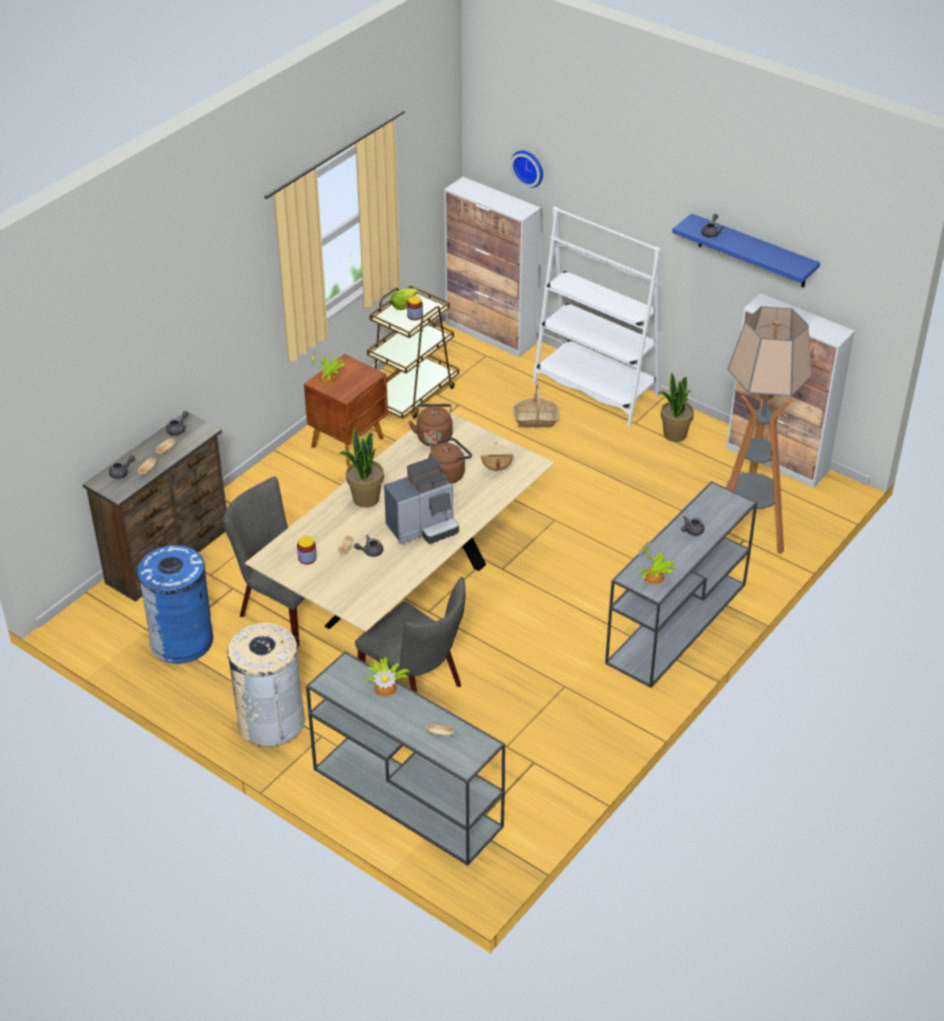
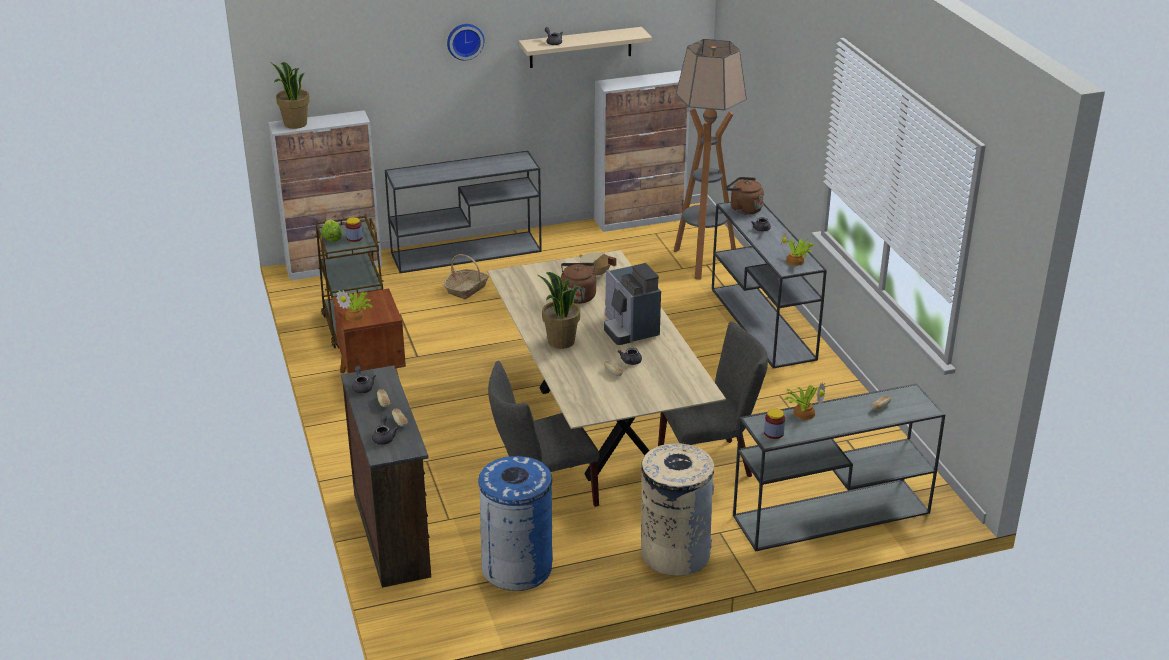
camera: 55 degrees left, 10 degrees down
jar [297,536,317,564] -> jar moved to [764,408,785,439]
coffee machine [384,457,459,544] -> coffee machine turned 150 degrees clockwise [604,263,661,345]
brown kettle [408,404,452,447] -> brown kettle moved to [726,177,764,215]
wall clock [510,150,543,188] -> wall clock moved to [447,24,484,60]
white bookcase [533,206,661,426] -> grey console table [385,151,542,273]
potted plant [657,372,694,442] -> potted plant moved to [270,62,310,129]
blue shelf [672,213,820,287] -> beige shelf [519,27,652,68]

